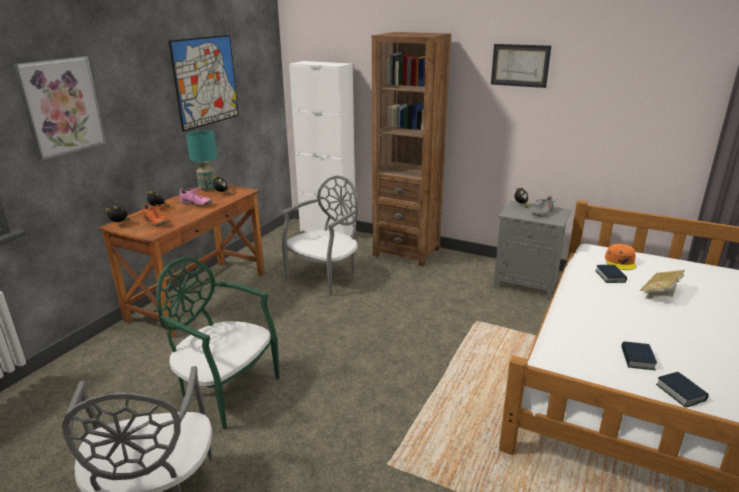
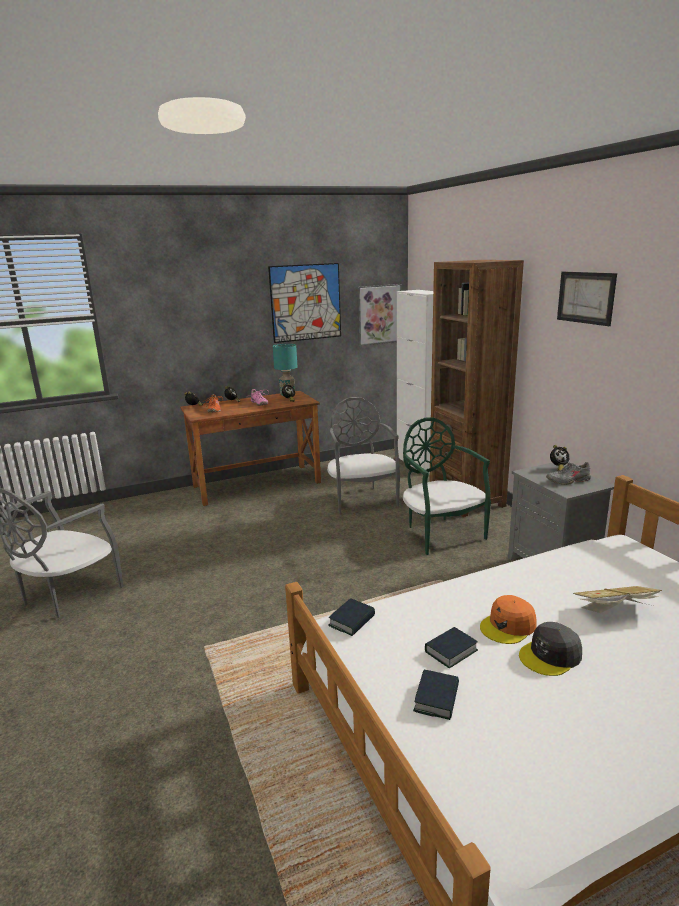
camera: 40 degrees right, 5 degrees down
picture [13,56,106,161] -> picture moved to [357,284,401,346]
green chair [156,257,279,429] -> green chair moved to [403,417,491,555]
grey chair [282,176,358,296] -> grey chair turned 90 degrees counterclockwise [327,397,400,514]
book [595,265,627,283] -> book moved to [328,598,375,636]
orange cap [605,244,636,270] -> orange cap moved to [480,595,537,644]
none -> grey cap [519,622,582,676]

